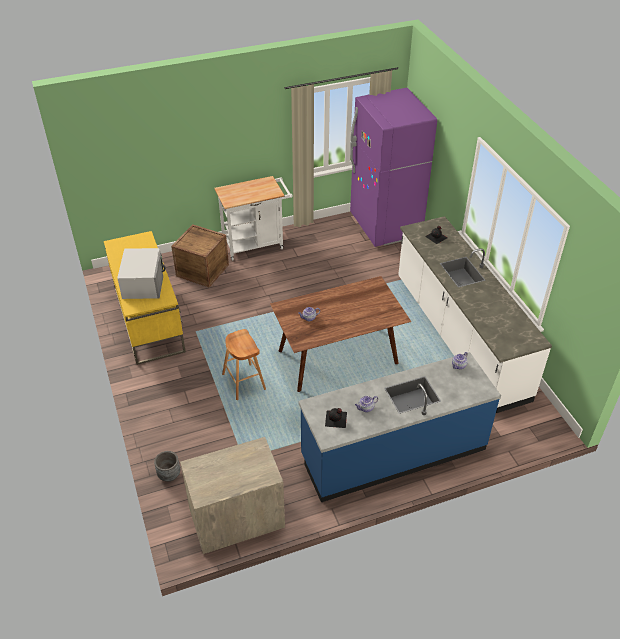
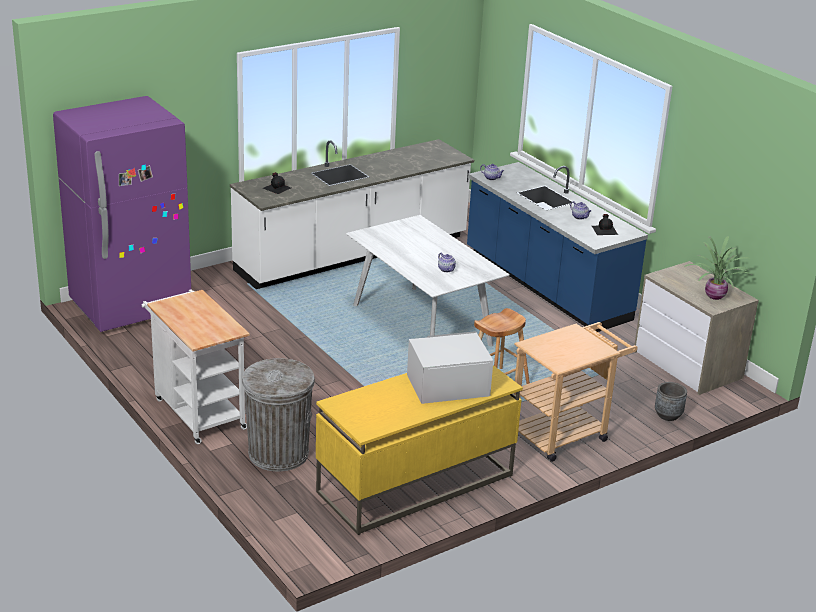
camera: 105 degrees left, 15 degrees down
crate [171,224,229,287] -> grey trash can [242,358,315,471]
brown dining table [270,276,411,392] -> white dining table [346,215,510,347]
none -> beige cart [514,322,638,462]
none -> potted plant [684,236,751,300]

